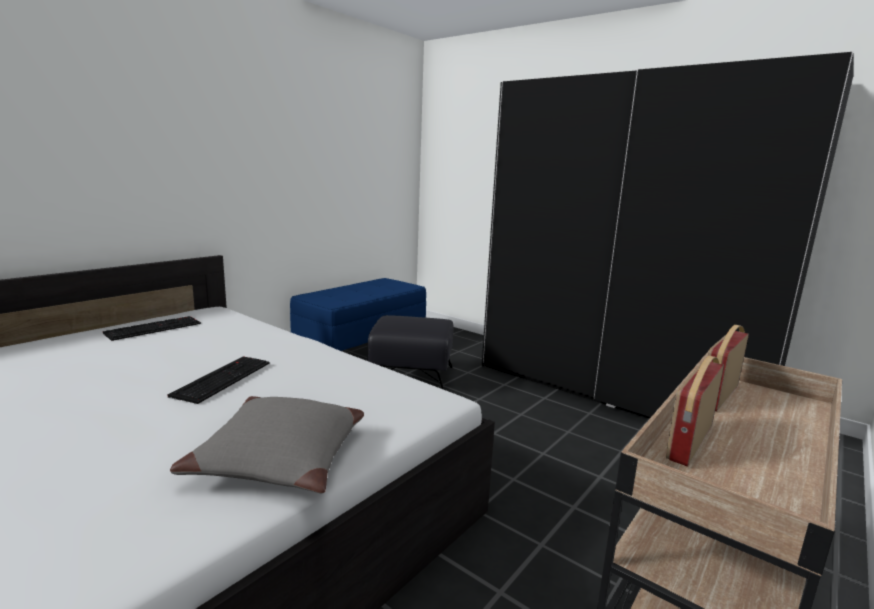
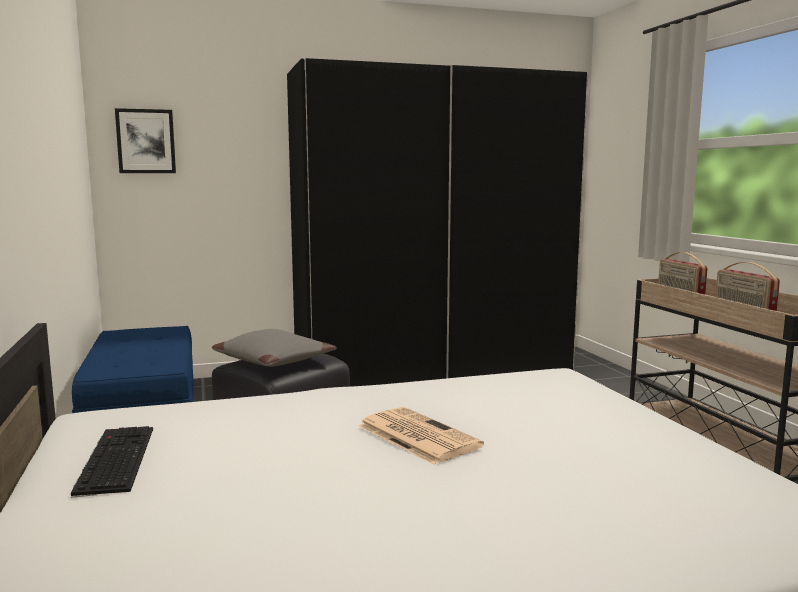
camera: 55 degrees left, 5 degrees down
keyboard [168,356,269,404] -> newspaper [358,407,484,465]
grey pillow [170,396,364,493] -> grey pillow moved to [212,329,337,367]
none -> picture [115,108,176,173]

